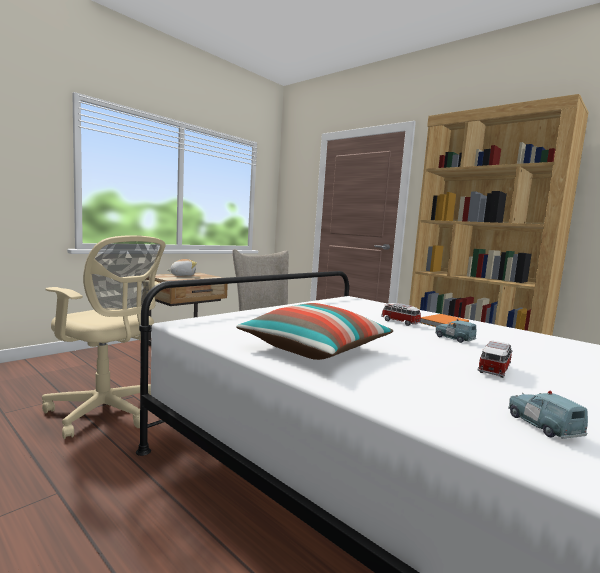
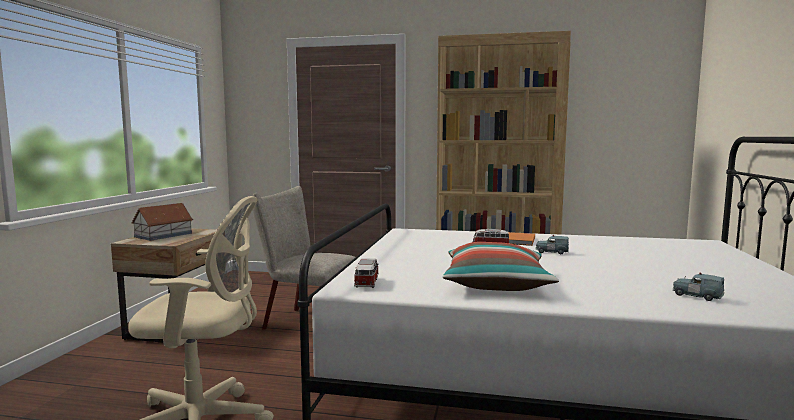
camera: 30 degrees left, 0 degrees up
plush toy [167,259,197,276] -> toy house [131,203,193,241]
toy car [478,341,513,378] -> toy car moved to [354,258,379,288]

